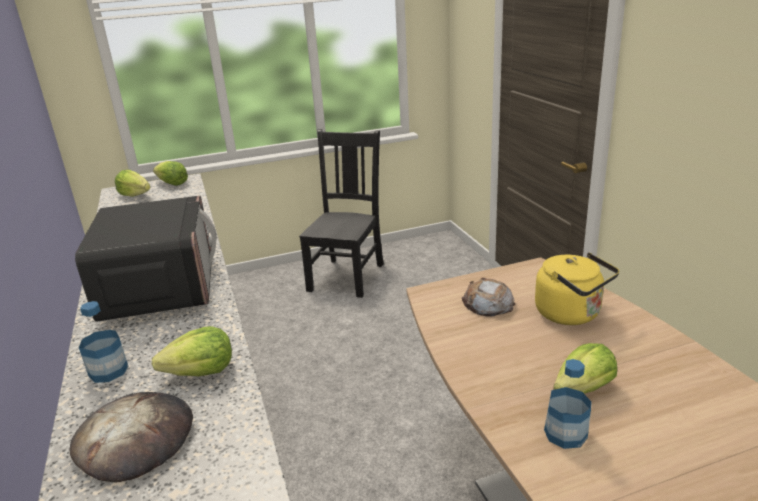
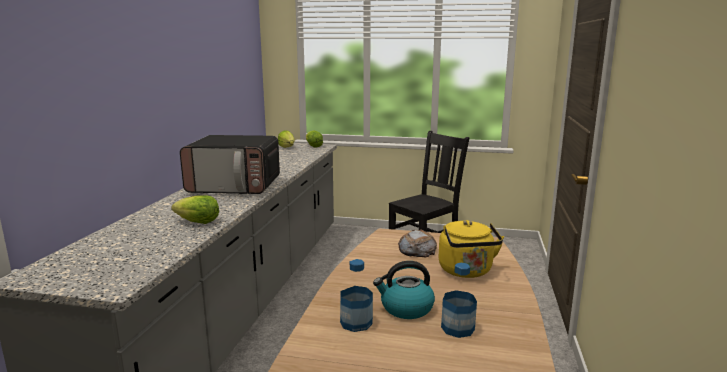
camera: 30 degrees right, 10 degrees down
bread [70,392,193,483] -> none
microwave [75,195,216,322] -> microwave turned 75 degrees clockwise [180,135,280,194]
bottle [79,301,128,383] -> bottle moved to [441,263,477,338]
lettuce [553,343,617,394] -> kettle [373,261,435,319]

